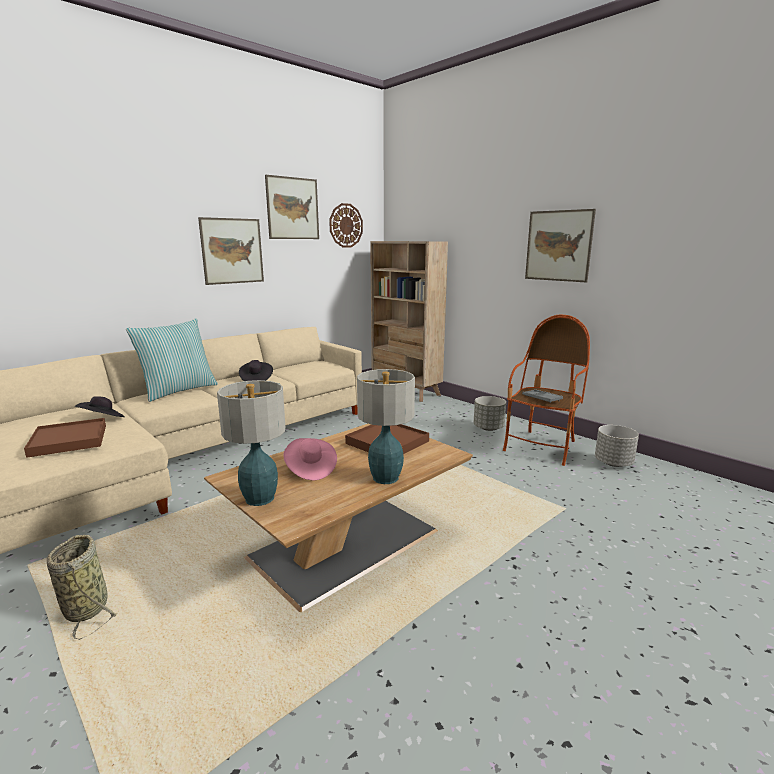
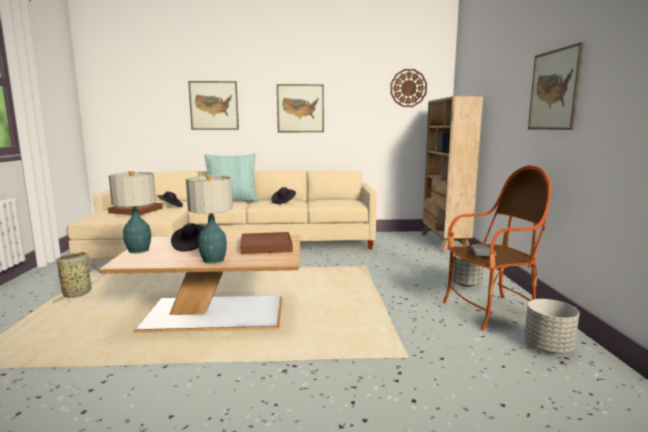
camera: 40 degrees right, 5 degrees down
picture [265,175,319,239] -> picture moved to [188,81,239,130]
pink hat [283,438,337,480] -> black hat [171,223,205,252]

